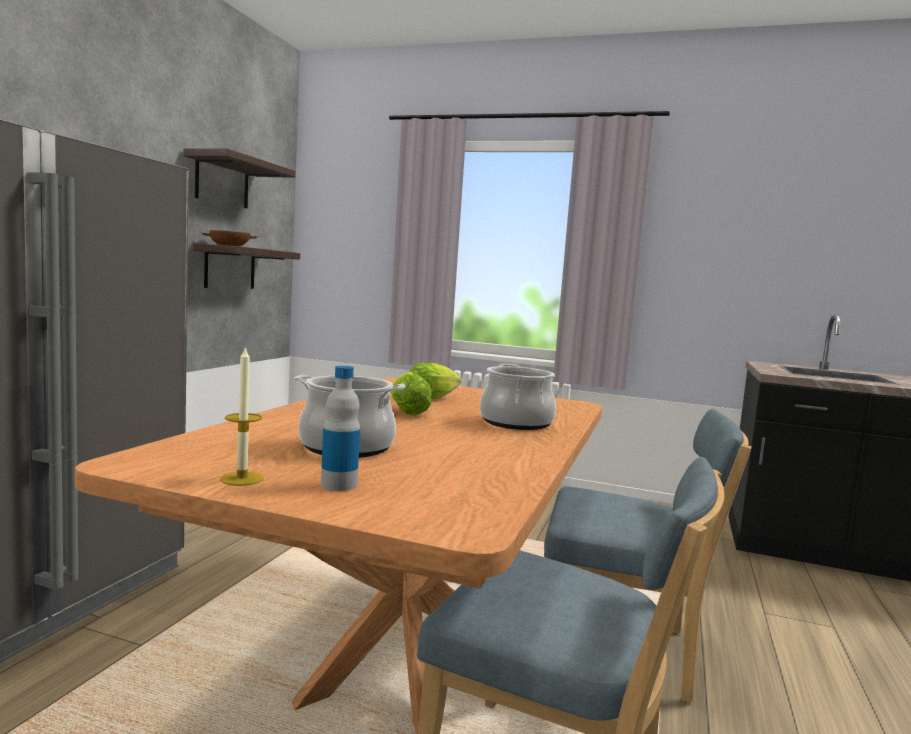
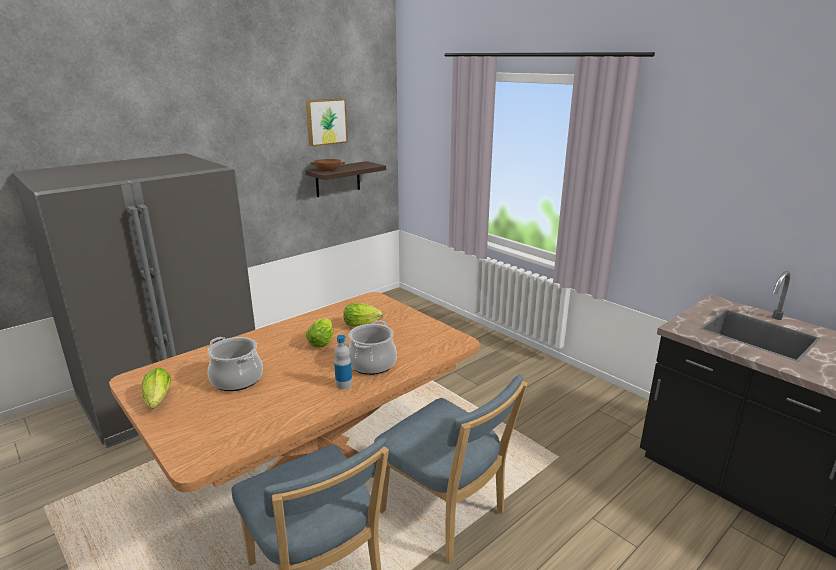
camera: 30 degrees right, 15 degrees up
shelf [183,148,296,208] -> picture [306,98,348,146]
candle [220,346,263,486] -> lettuce [142,368,171,408]
bottle [321,366,360,491] -> bottle moved to [334,335,352,389]

